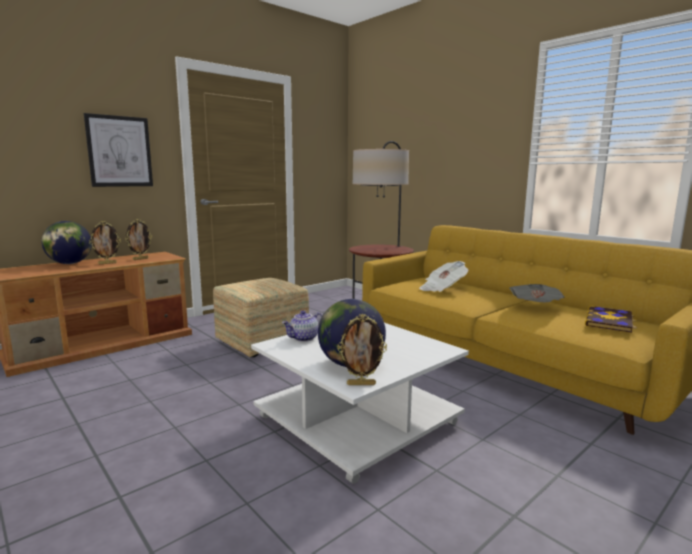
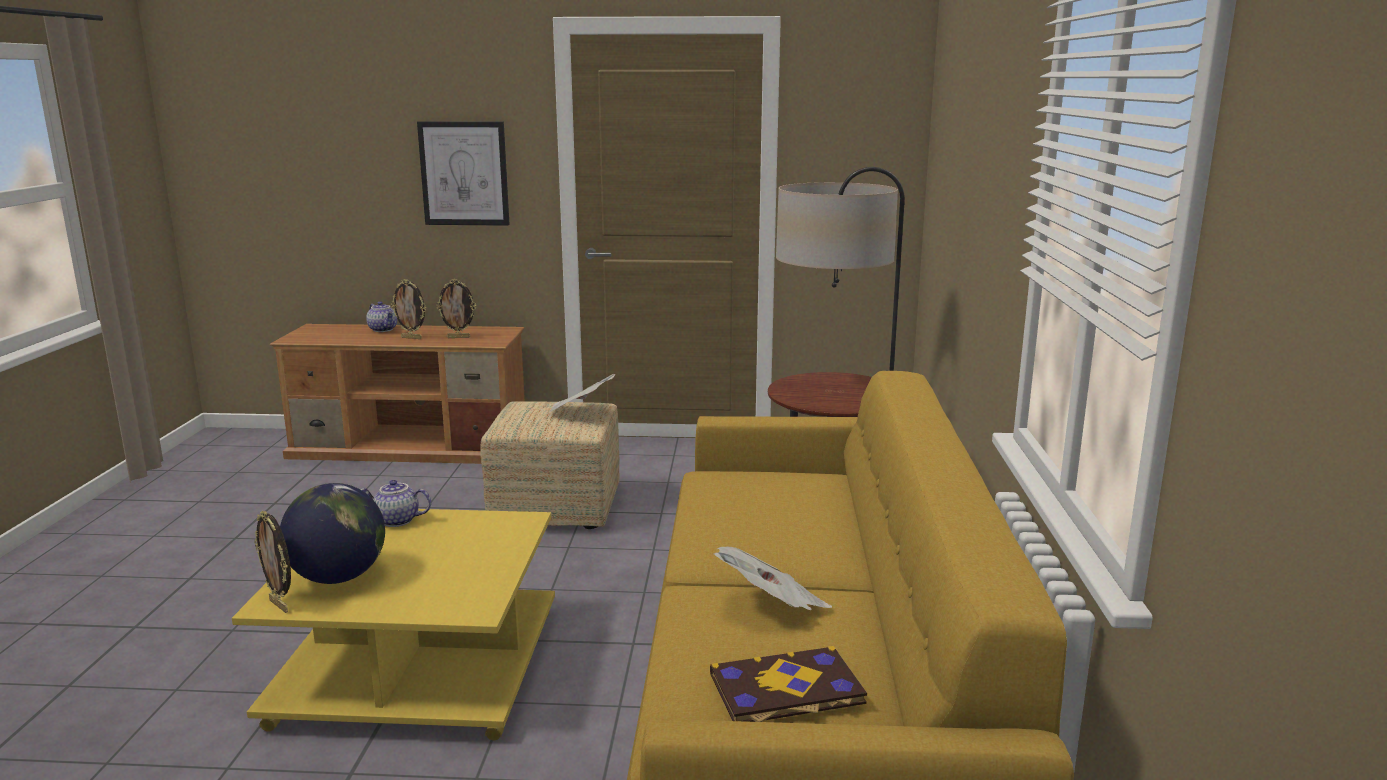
camera: 45 degrees right, 5 degrees up
globe [42,221,92,264] -> teapot [366,301,397,332]
white coffee table [251,323,469,484] -> yellow coffee table [232,509,555,740]
newspaper [419,261,468,292] -> newspaper moved to [549,374,616,412]

